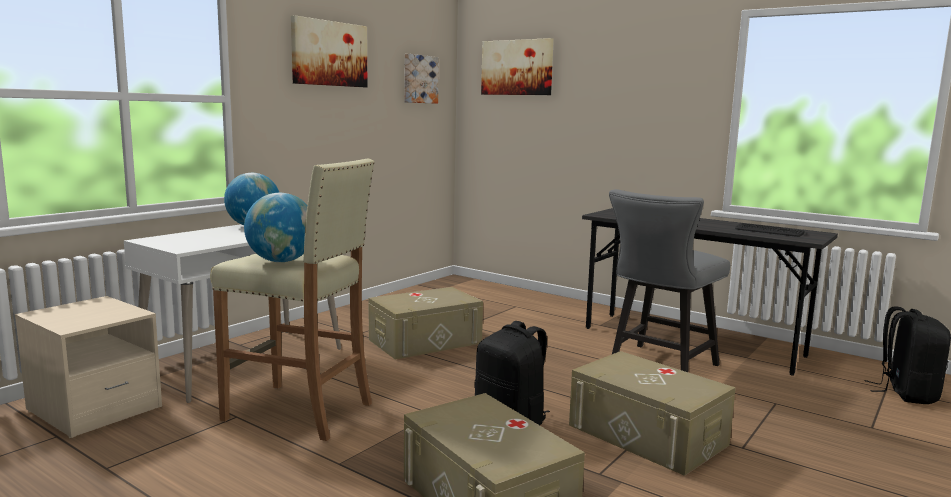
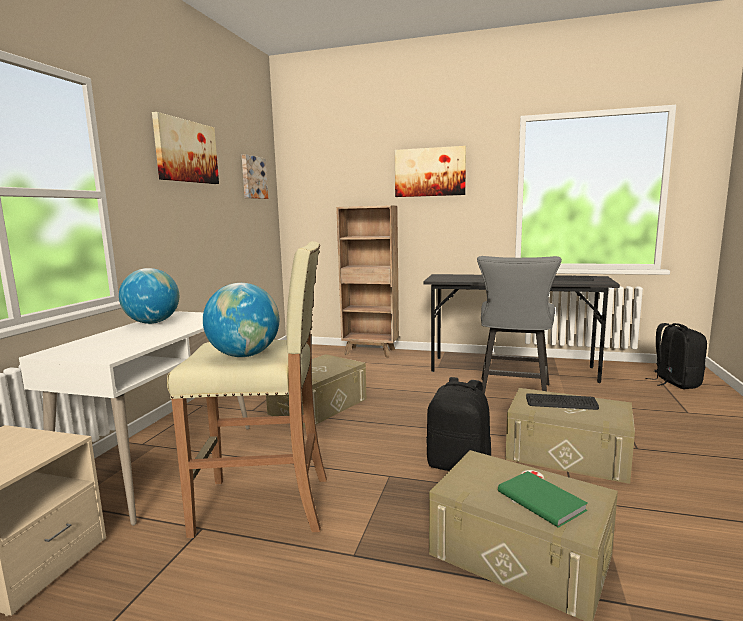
camera: 20 degrees left, 0 degrees up
picture [481,38,554,95] -> picture moved to [395,146,466,197]
none -> brown bookcase [336,205,399,358]
none -> green book [498,471,588,528]
none -> keyboard [526,393,599,410]

